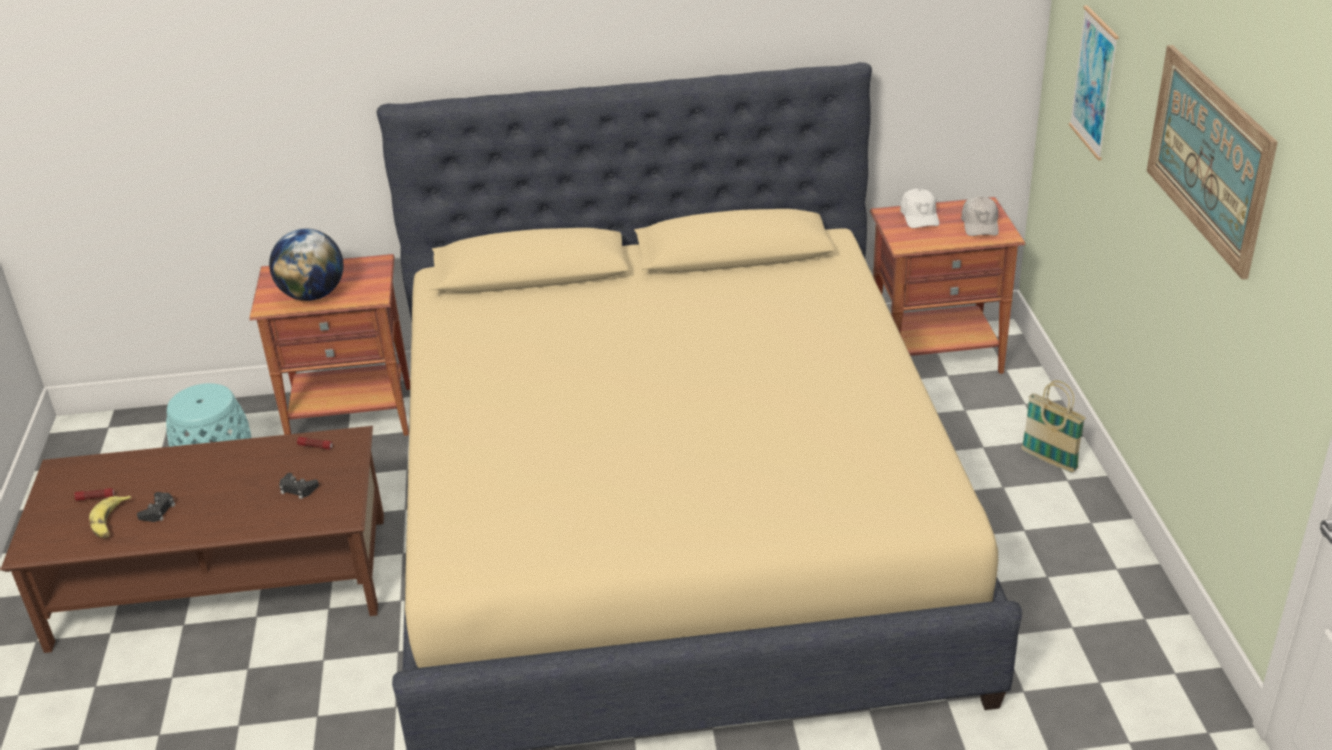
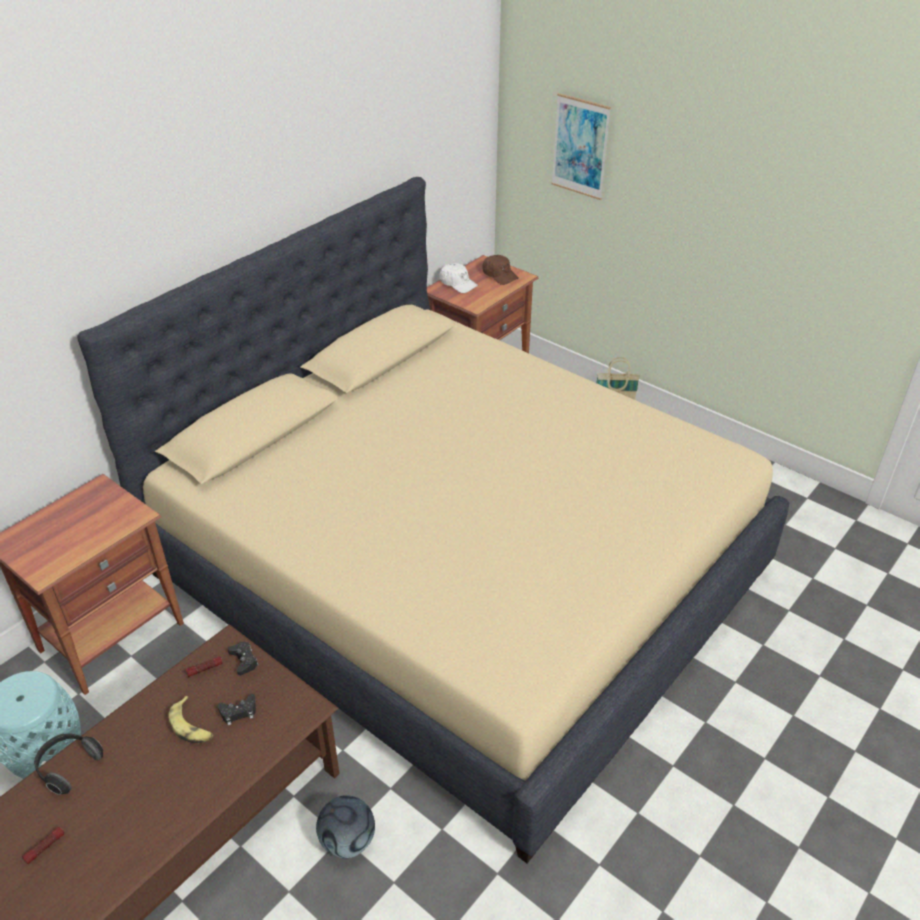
camera: 45 degrees left, 5 degrees up
banana [89,495,132,538] -> banana moved to [168,696,213,743]
black game controller [137,492,175,522] -> black game controller moved to [228,642,259,675]
globe [269,228,344,301] -> none
white cap [961,196,999,236] -> brown cap [482,255,519,285]
picture [1147,45,1278,280] -> none
none -> headphones [34,733,103,795]
none -> football [316,795,375,859]

